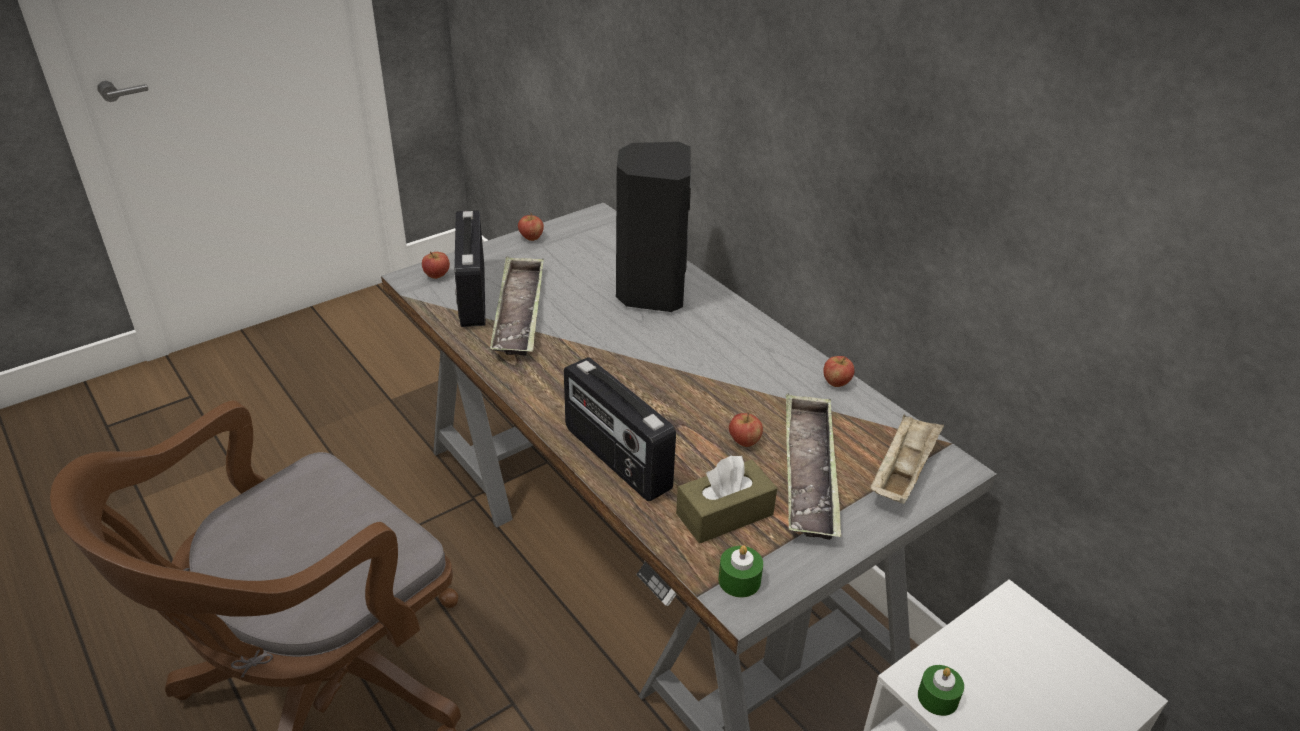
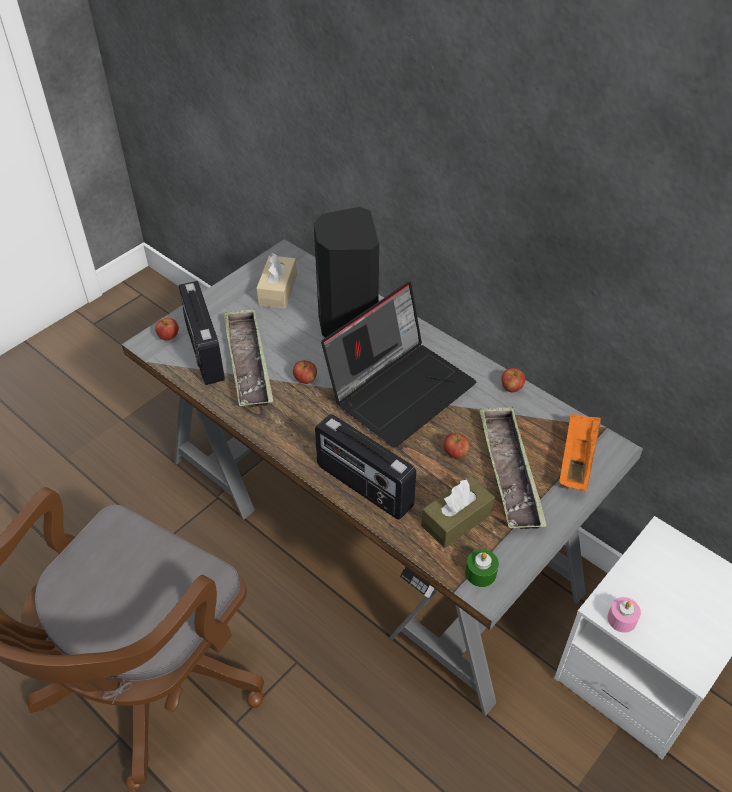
camera: 10 degrees left, 10 degrees up
apple [518,213,544,241] -> apple moved to [293,360,317,384]
beige tray [870,414,944,504] -> orange tray [559,414,601,491]
green candle [918,665,964,716] -> pink candle [607,597,641,633]
none -> beige tissue box [256,253,297,309]
none -> laptop [321,282,476,448]

